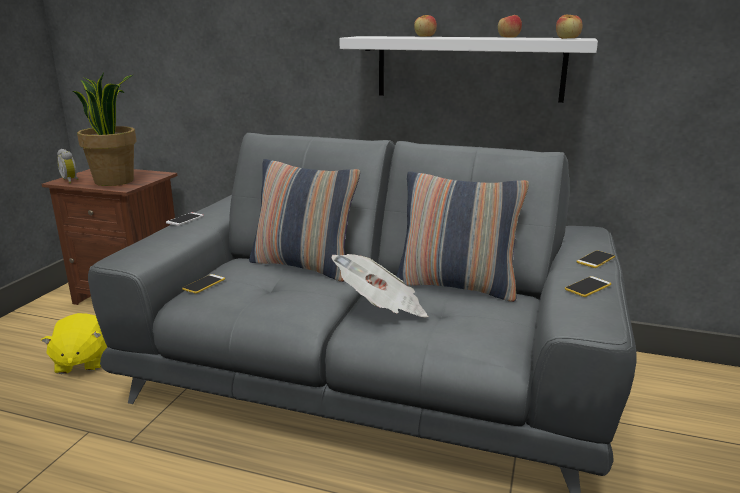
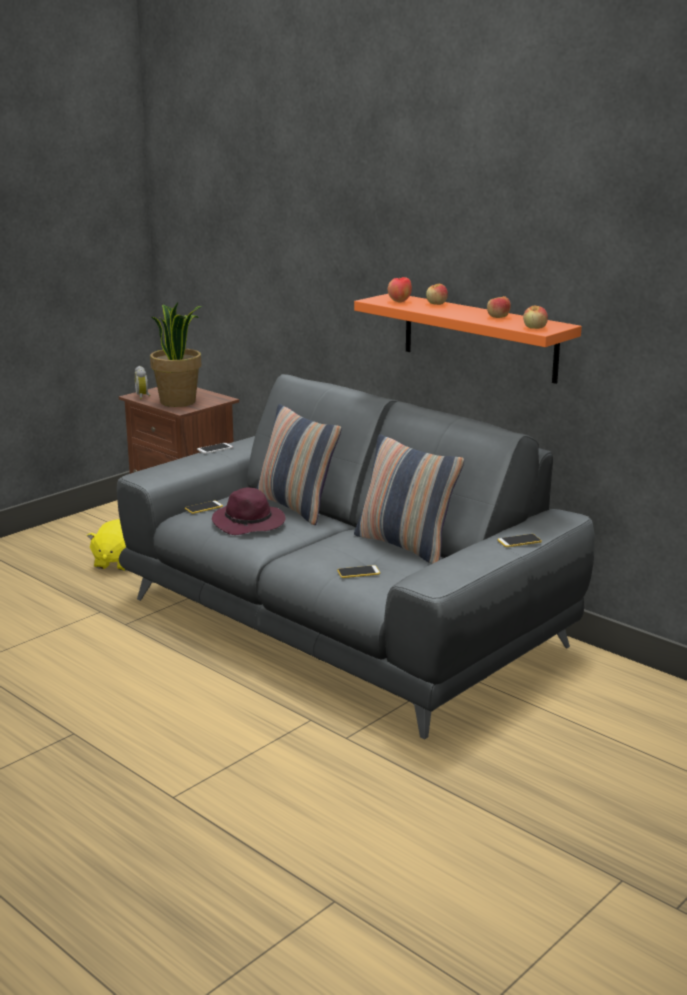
camera: 25 degrees right, 0 degrees up
newspaper [332,254,428,317] -> none
white shelf [339,36,598,103] -> orange shelf [354,294,582,384]
phone [565,276,611,297] -> phone moved to [337,565,380,578]
none -> purple hat [212,488,286,535]
none -> apple [388,277,412,302]

